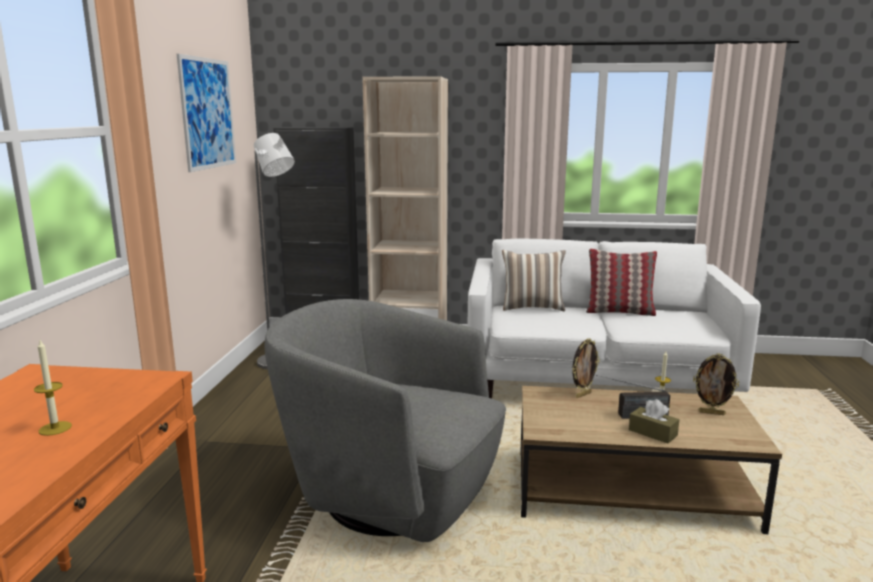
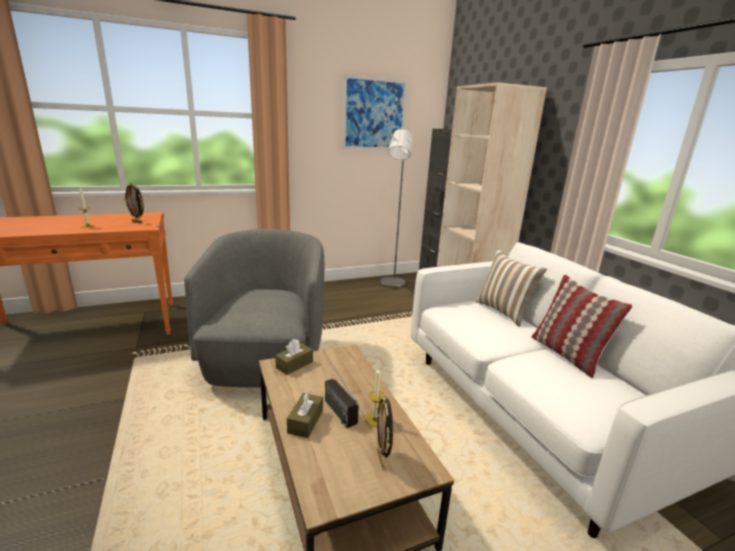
camera: 60 degrees right, 5 degrees up
picture frame [572,338,600,398] -> picture frame moved to [124,183,144,224]
none -> brown tissue box [275,339,313,375]

